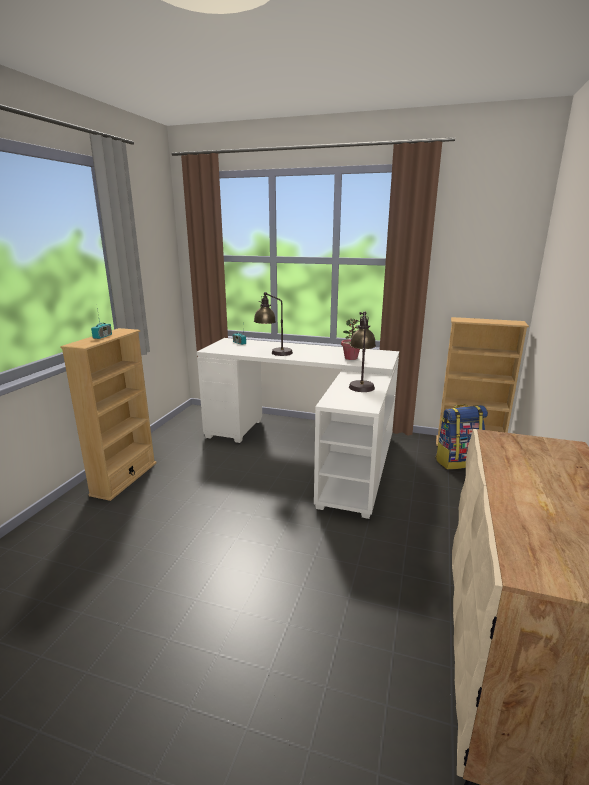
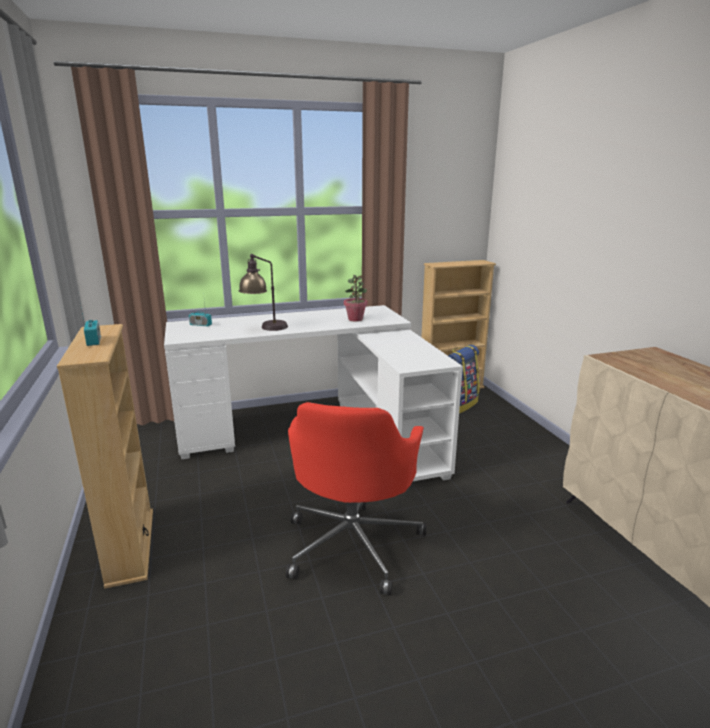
camera: 35 degrees left, 0 degrees up
table lamp [349,312,376,392] -> none
none -> red office chair [286,402,427,595]

